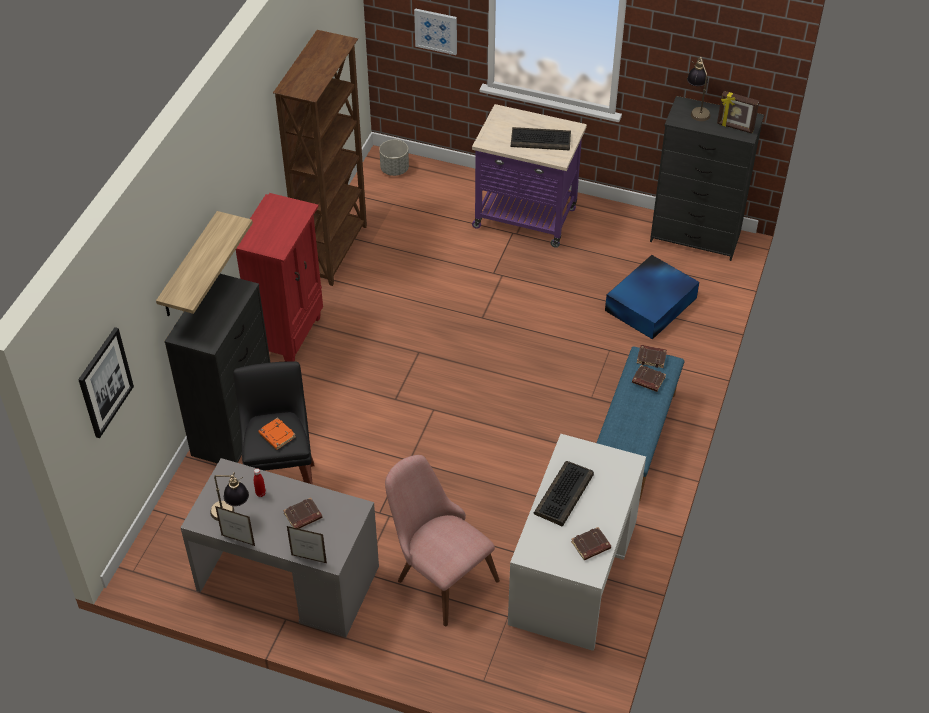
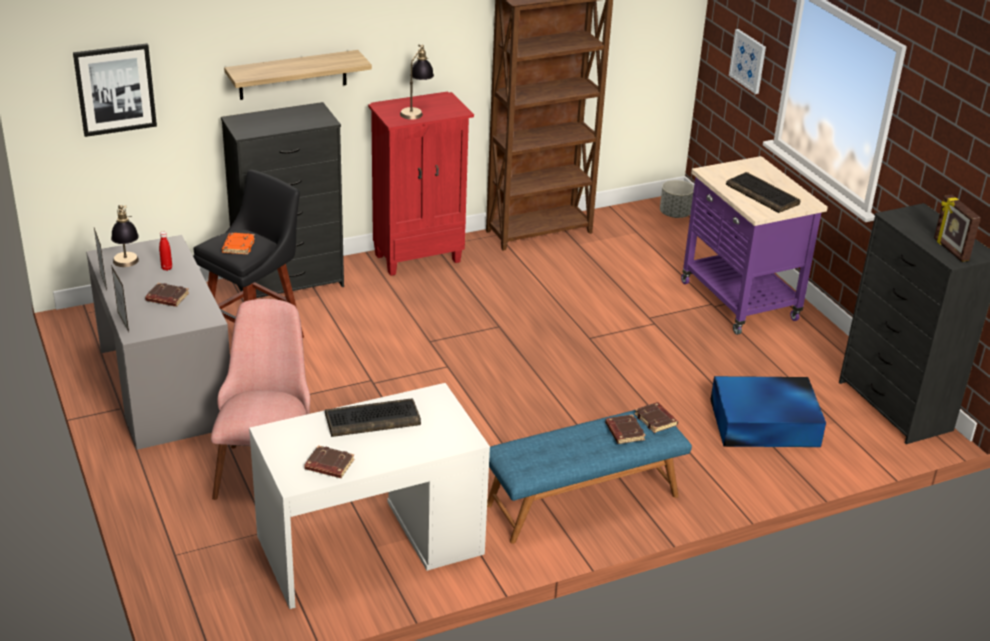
camera: 45 degrees right, 15 degrees down
table lamp [687,57,711,121] -> table lamp moved to [400,45,434,120]

